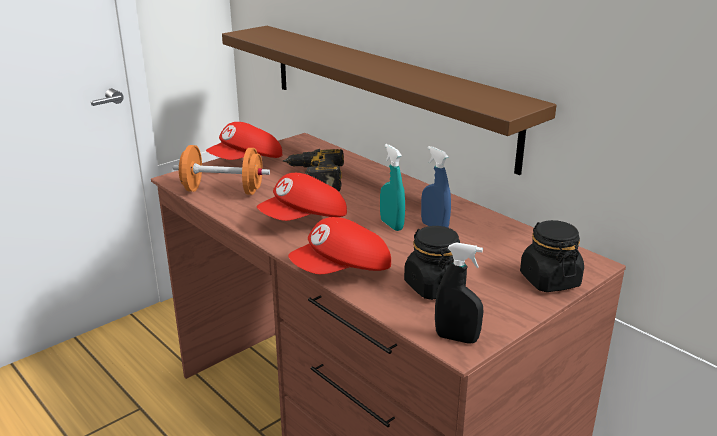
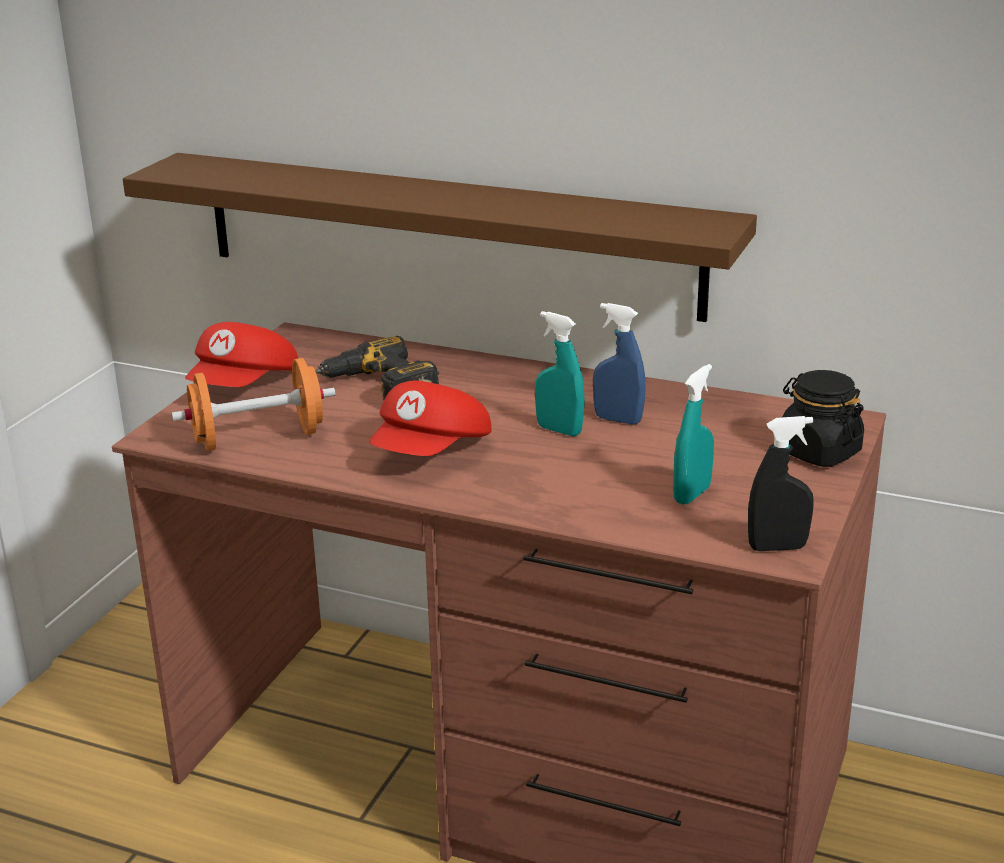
camera: 25 degrees left, 0 degrees up
red cap [288,217,391,274] -> none
black jar [404,226,467,300] -> turquoise spray bottle [673,364,714,505]

